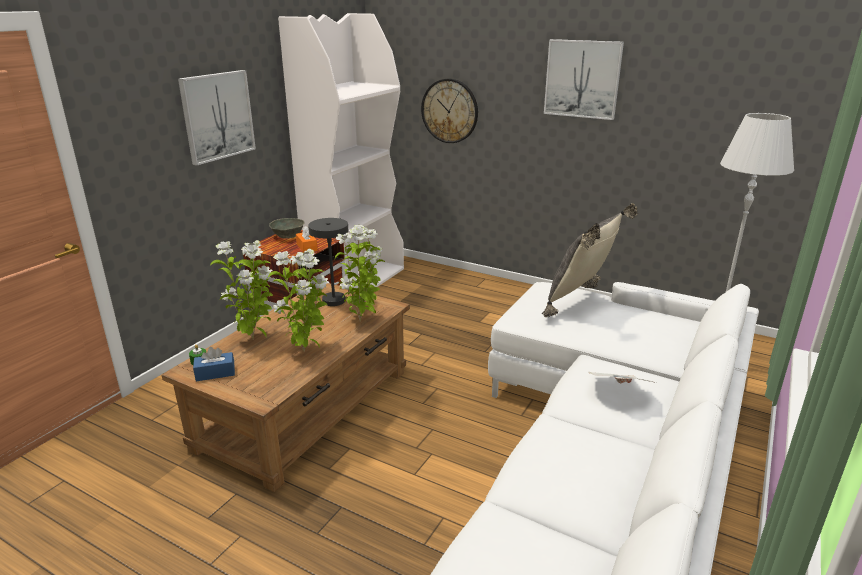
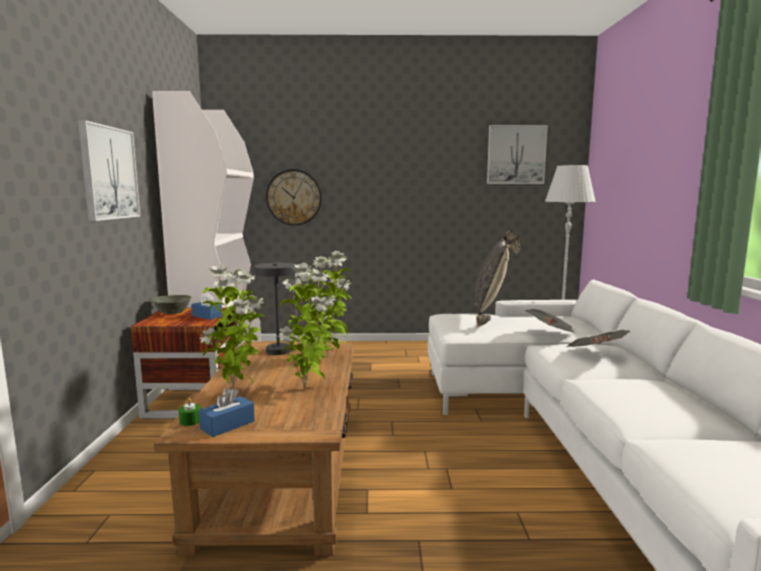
camera: 30 degrees left, 15 degrees down
orange tissue box [296,226,318,252] -> blue tissue box [191,292,222,320]
picture [544,39,624,120] -> picture moved to [487,125,548,184]
none -> newspaper [525,309,574,332]

